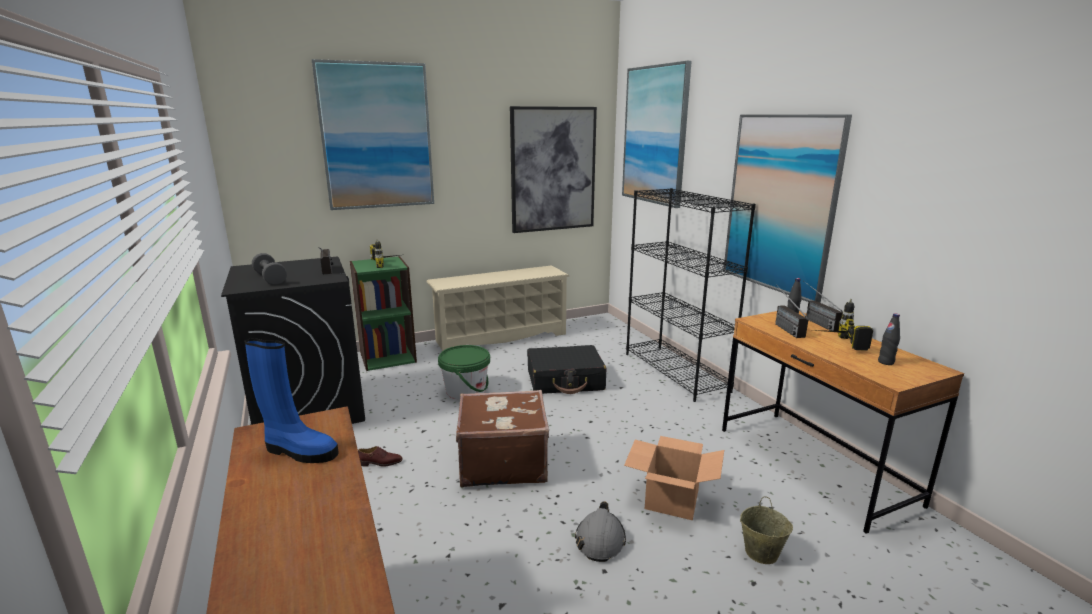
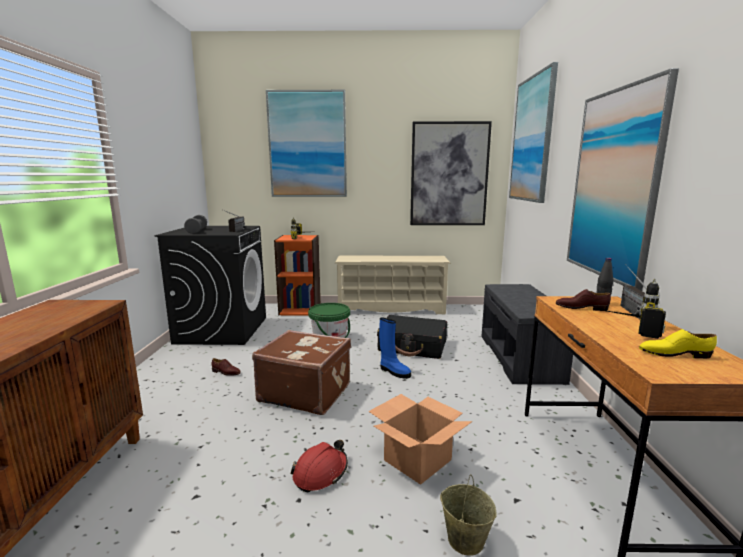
camera: 25 degrees right, 5 degrees down
blue boot [244,338,339,463] -> blue boot moved to [379,317,411,379]
green bookcase [350,256,417,371] -> orange bookcase [274,235,321,316]
grey hard hat [575,501,626,562] -> red hard hat [291,440,348,492]
black bookcase [626,188,756,402] -> grey bench [481,284,573,385]
radio [775,285,808,338] -> brown shoe [556,289,611,311]
black bottle [878,313,900,365] -> yellow shoe [639,329,717,359]

